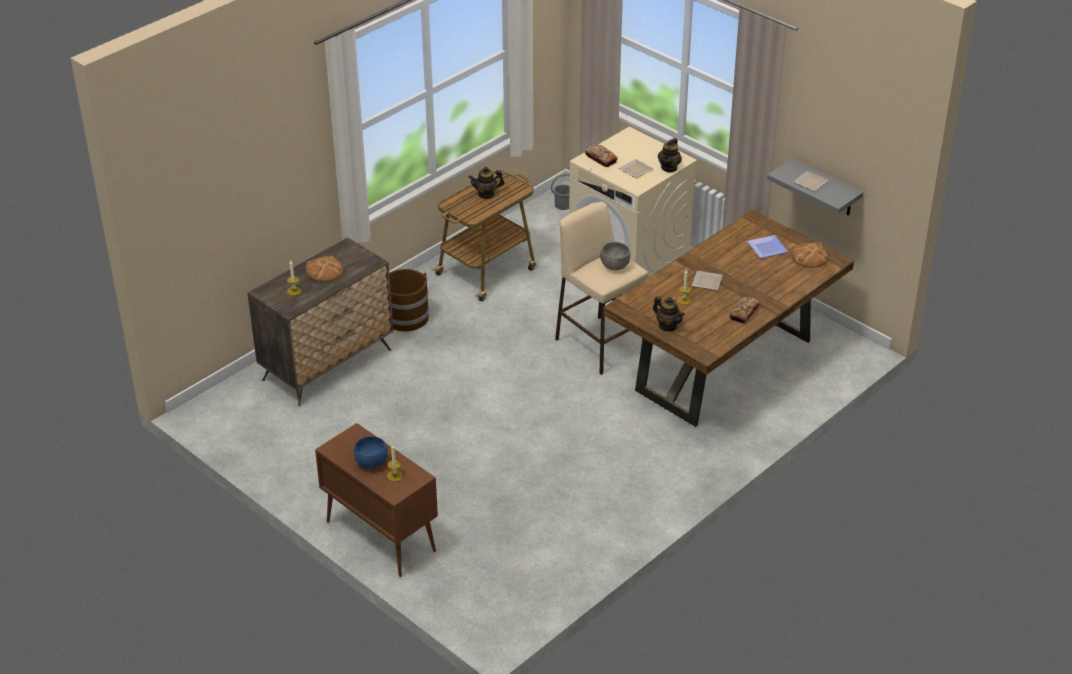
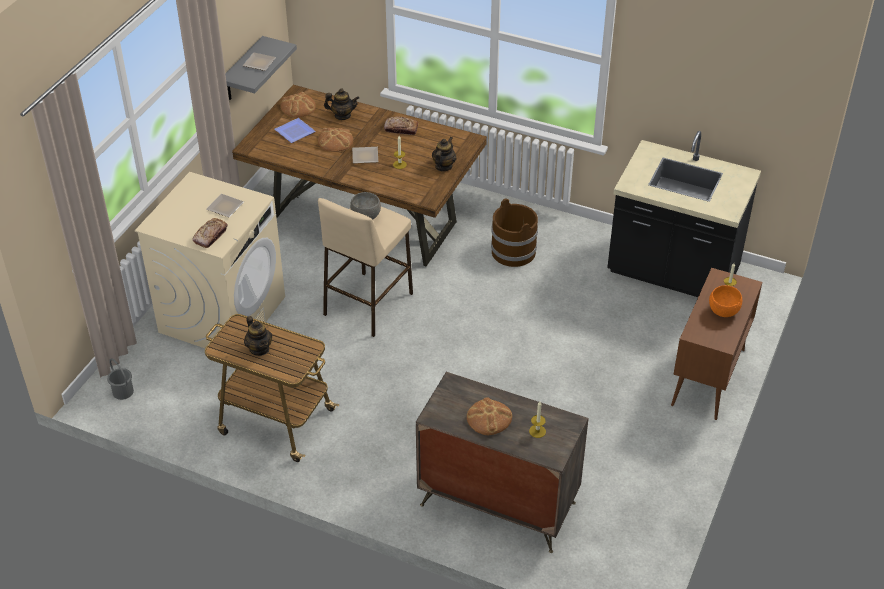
camera: 110 degrees left, 5 degrees up
blue bowl [354,436,388,468] -> orange bowl [709,285,742,317]
brown bucket [389,269,429,332] -> brown bucket moved to [491,198,538,267]
teapot [658,138,682,172] -> teapot moved to [324,89,359,120]
none -> bread [318,128,353,152]
none -> black counter [607,131,761,297]

